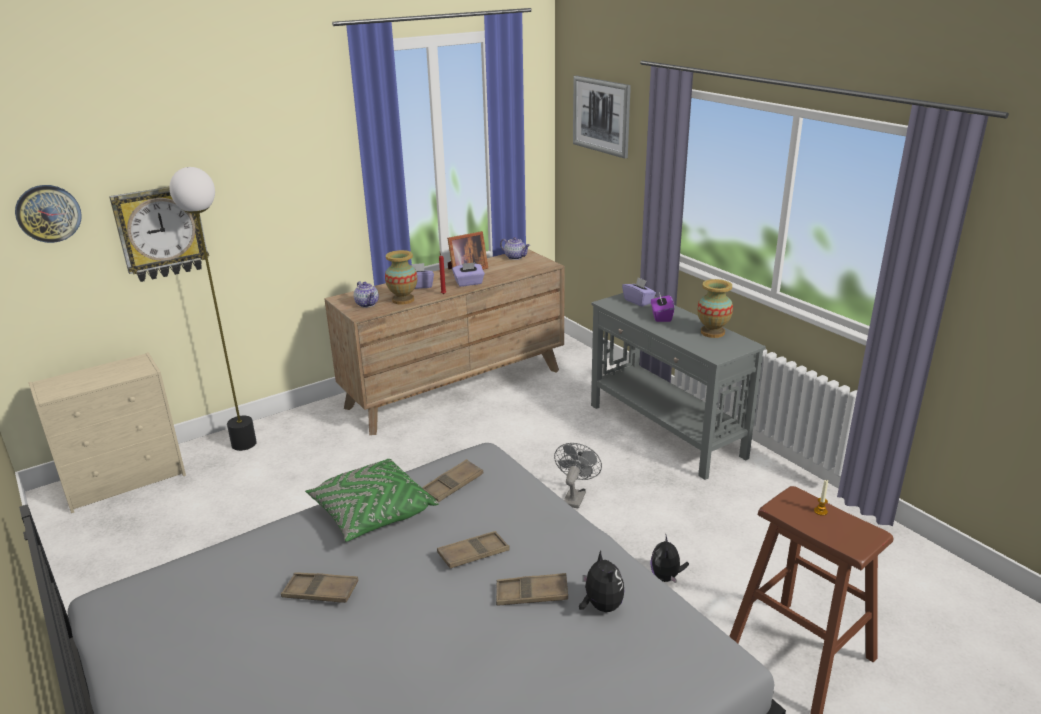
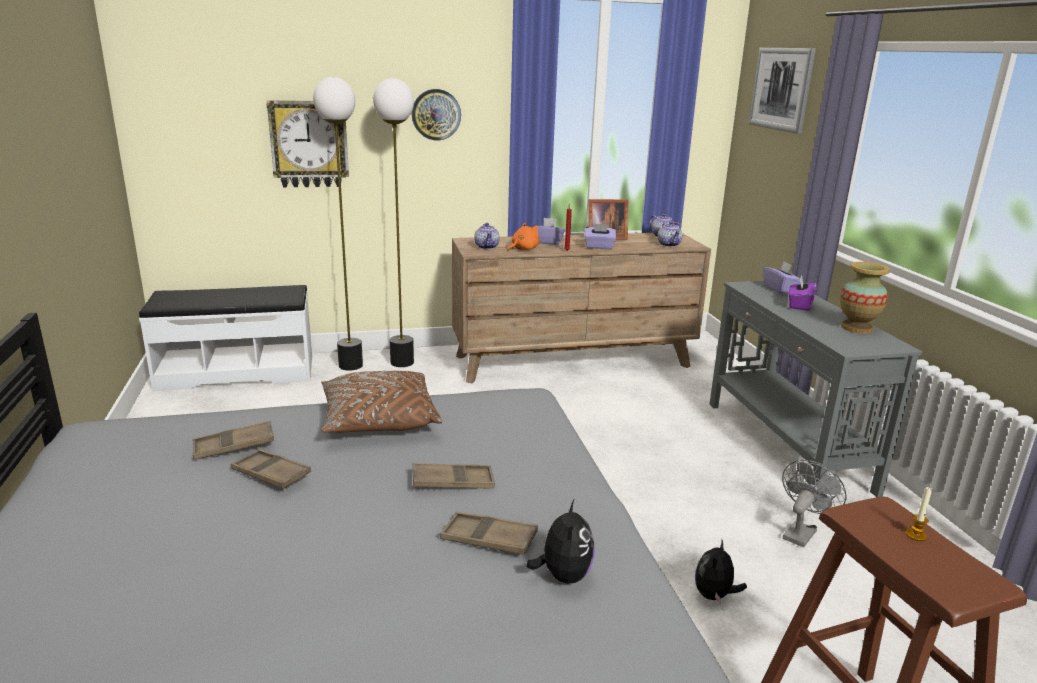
camera: 20 degrees right, 5 degrees down
wall clock [15,185,82,243] -> wall clock moved to [412,89,461,140]
beige dresser [29,352,186,513] -> white bench [139,285,312,392]
green pillow [305,459,439,542] -> brown pillow [321,371,442,433]
vase [385,250,417,305] -> orange plush toy [507,223,539,251]
brown tray [422,459,483,502] -> brown tray moved to [193,421,274,460]
grey fan [554,443,602,509] -> grey fan moved to [782,460,847,547]
none -> floor lamp [373,78,414,367]
none -> teapot [658,221,682,247]

